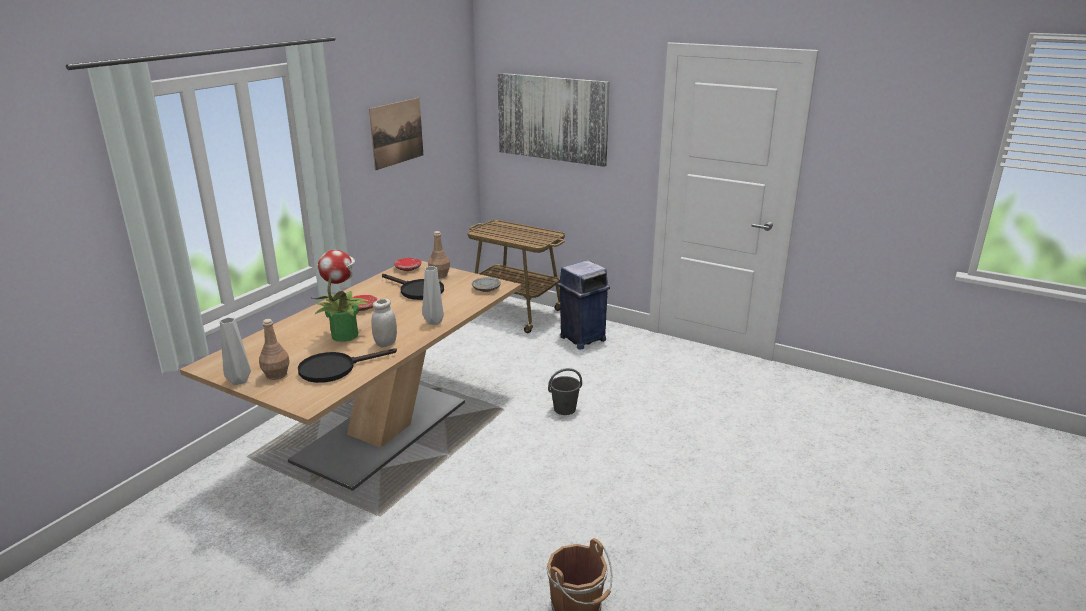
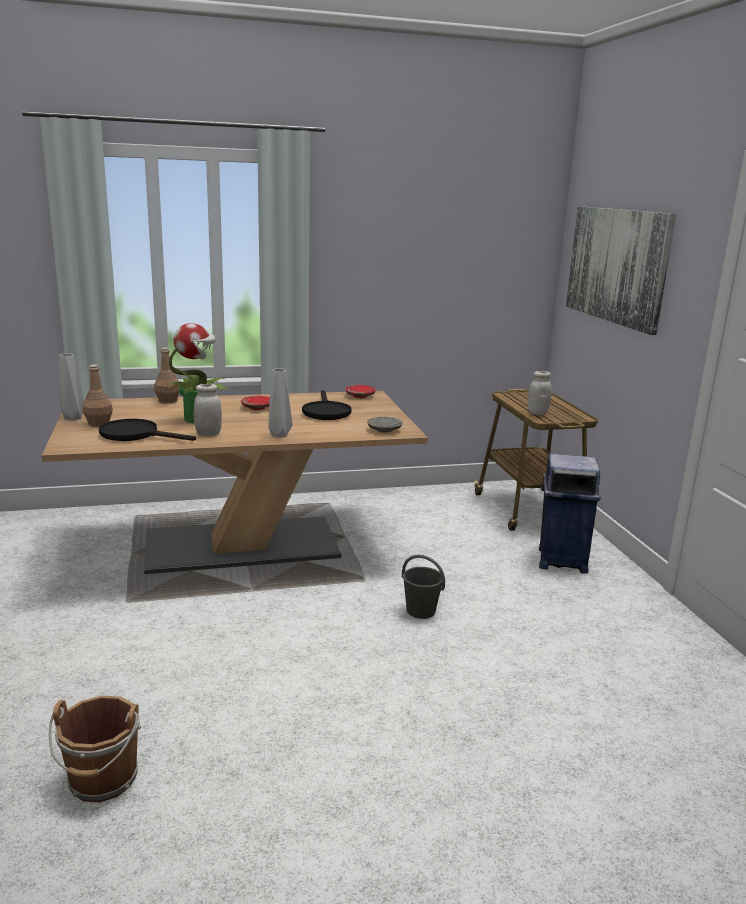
camera: 45 degrees right, 5 degrees down
picture [369,98,423,170] -> none
brown bottle [428,231,450,278] -> brown bottle moved to [154,347,179,403]
none -> white jar [528,371,552,415]

